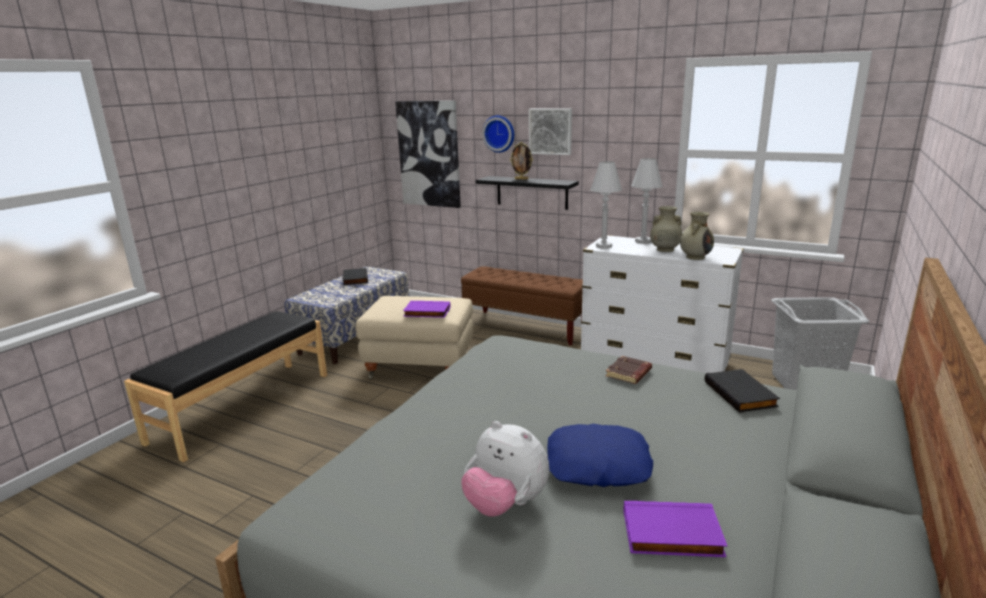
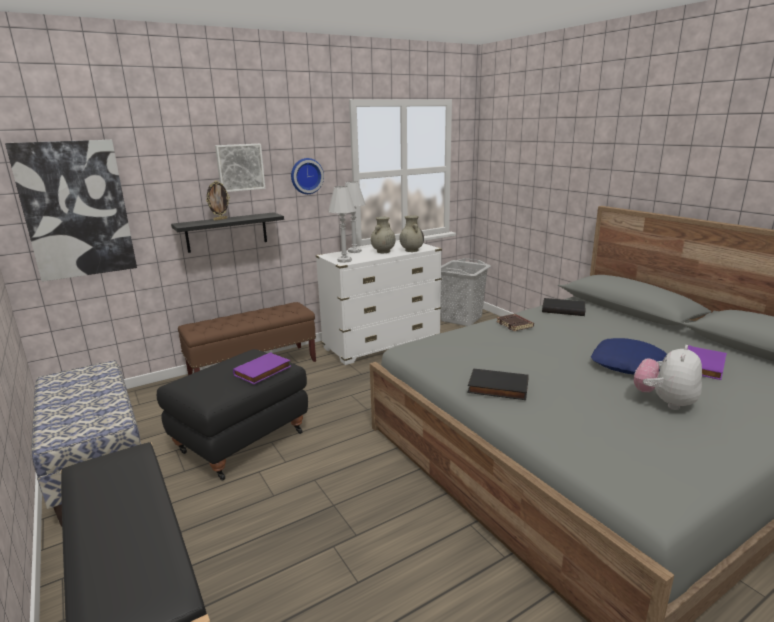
camera: 60 degrees left, 0 degrees up
black book [343,268,368,285] -> black book moved to [467,368,529,400]
beige ottoman [355,296,473,379] -> black ottoman [157,349,308,481]
plush toy [461,421,549,517] -> plush toy turned 150 degrees clockwise [634,345,702,410]
wall clock [482,115,514,153] -> wall clock moved to [291,158,324,194]

